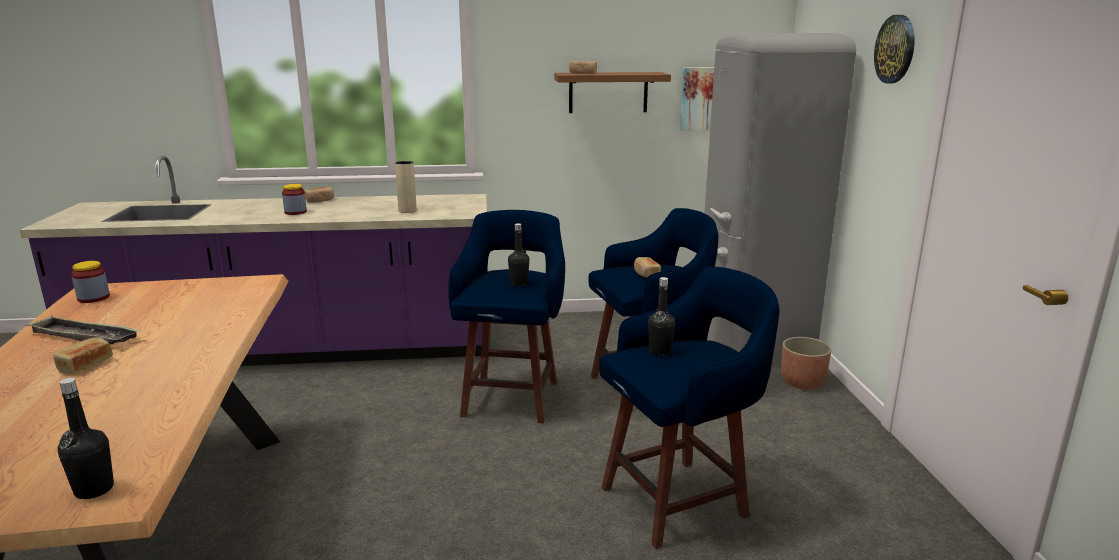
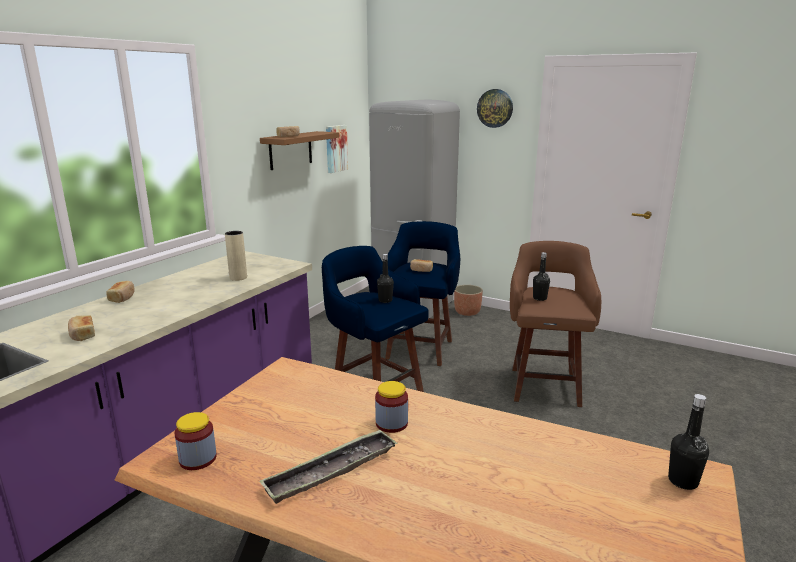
camera: 55 degrees left, 0 degrees up
bread [53,337,113,373] -> bread moved to [68,315,95,341]
jar [282,184,307,215] -> jar moved to [375,381,408,433]
blue stool [599,267,780,549] -> brown stool [510,241,601,407]

